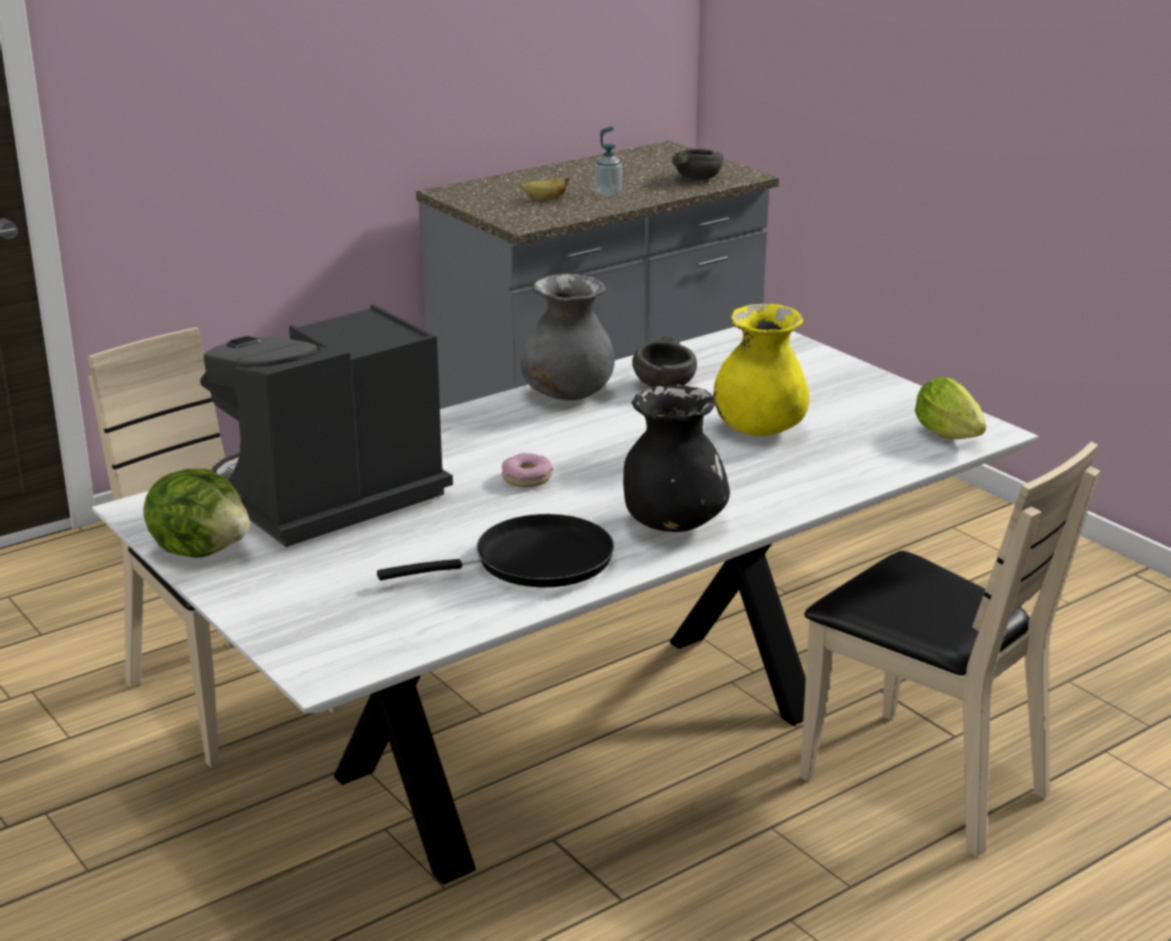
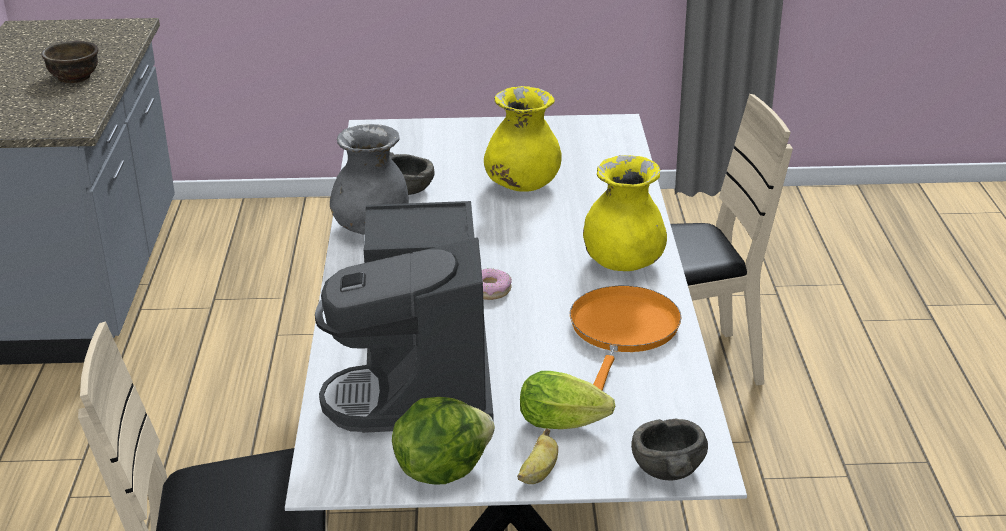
camera: 55 degrees left, 5 degrees up
black frying pan [377,514,614,587] -> orange frying pan [570,286,681,391]
banana [520,177,569,200] -> banana moved to [517,428,558,484]
soap dispenser [595,126,622,196] -> brown bowl [42,41,98,83]
black vase [623,385,730,532] -> yellow vase [583,155,667,271]
grey bowl [672,148,724,180] -> grey bowl moved to [631,419,708,480]
lettuce [915,377,986,439] -> lettuce moved to [520,371,615,429]

